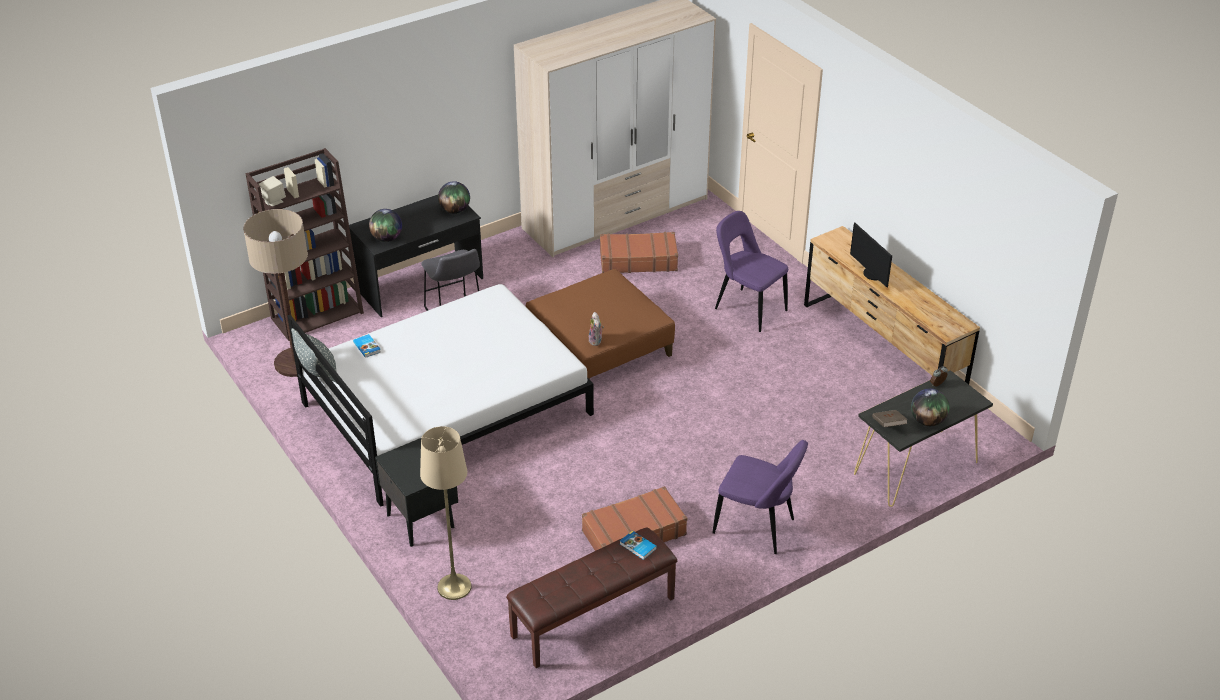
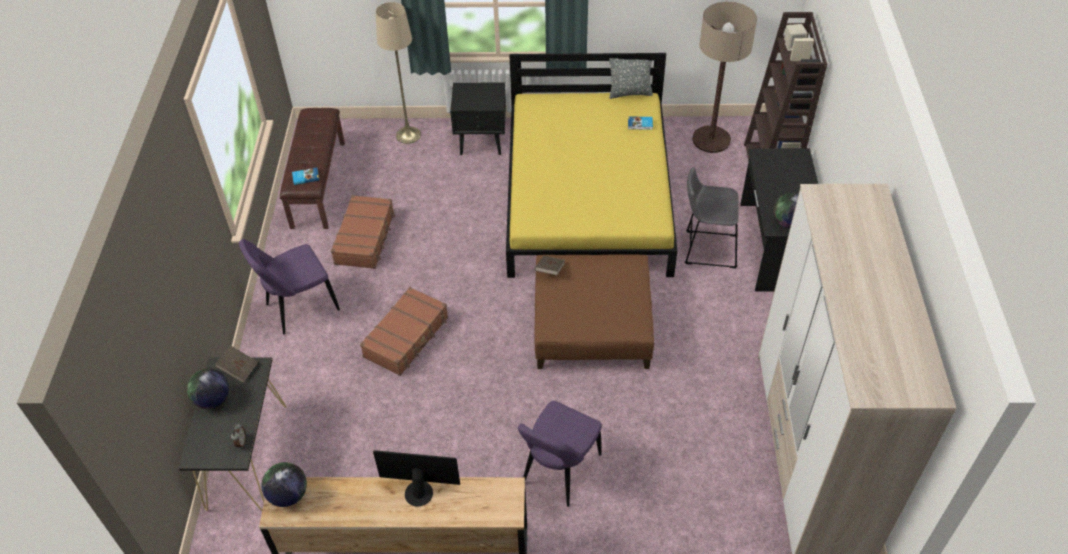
camera: 125 degrees right, 10 degrees up
white bed [287,284,594,507] -> yellow bed [506,53,677,278]
globe [369,209,402,242] -> globe moved to [262,462,307,507]
plush toy [589,312,604,346] -> brown book [535,256,565,275]
brown suitcase [600,232,678,273] -> brown suitcase moved to [360,287,448,376]
purple chair [715,211,788,332] -> purple chair turned 135 degrees clockwise [518,401,602,507]

